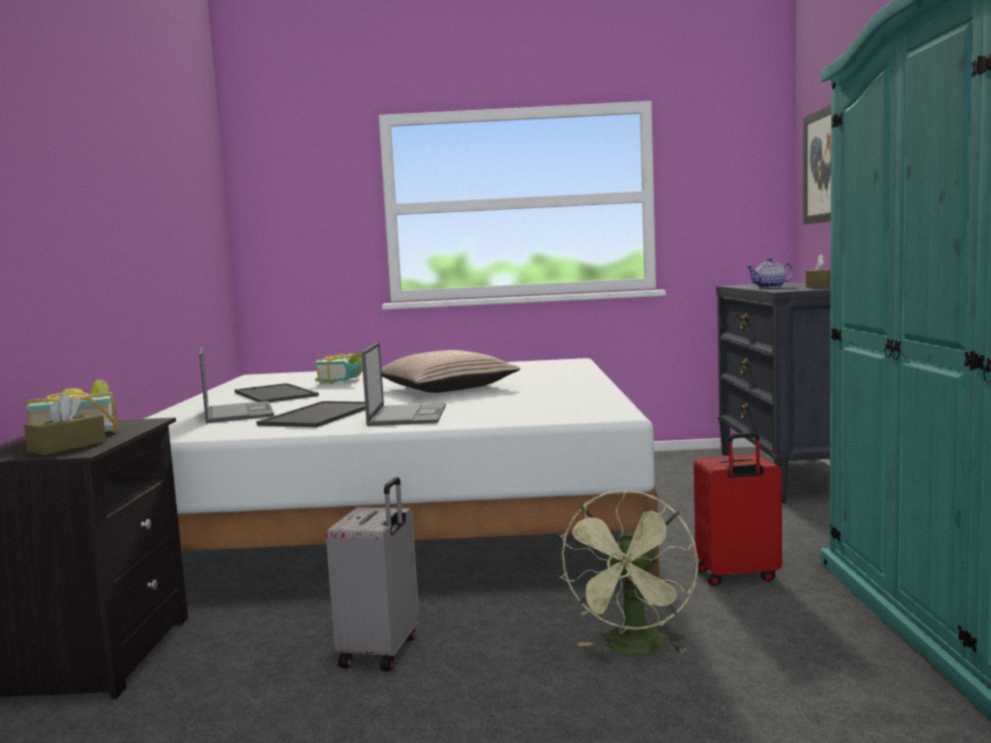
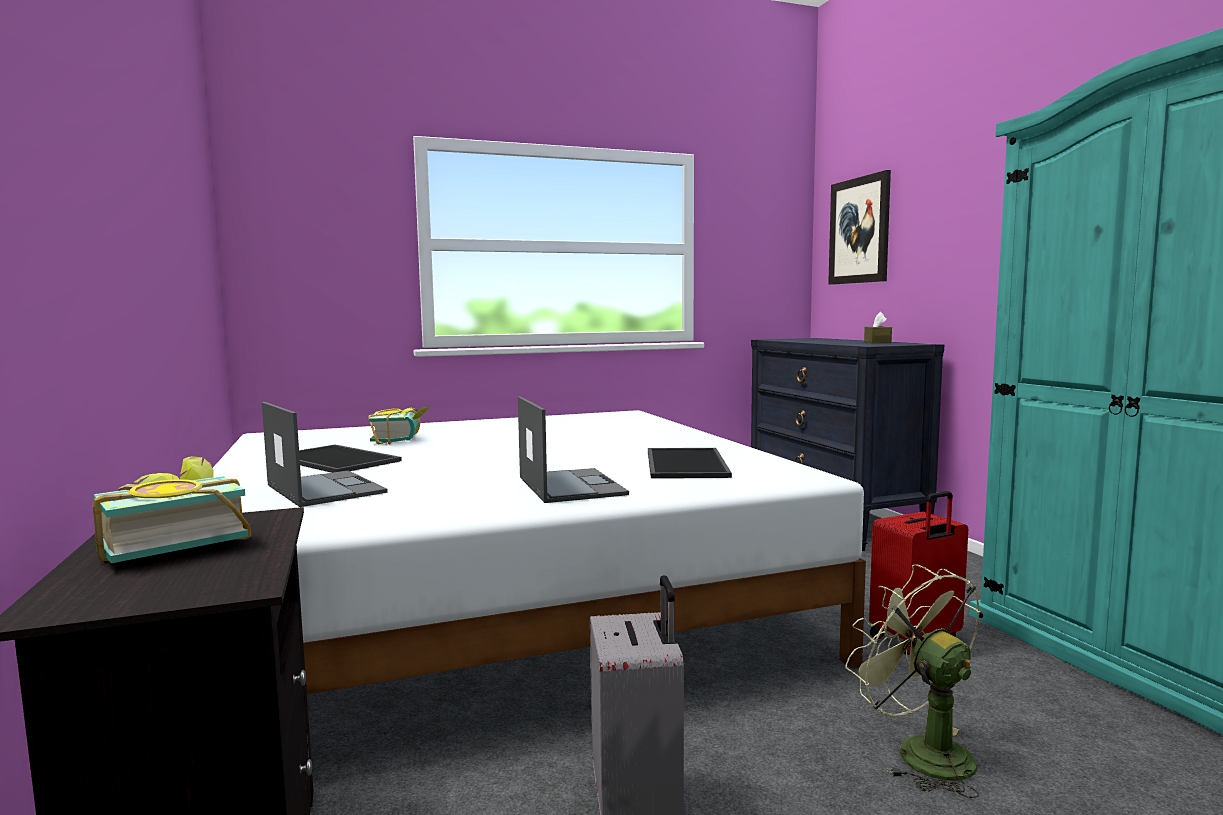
camera: 20 degrees left, 0 degrees up
brown tissue box [24,394,106,455] -> none
tray [256,401,365,427] -> tray moved to [648,448,732,478]
pillow [381,350,520,393] -> none
green fan [558,489,698,655] -> green fan turned 150 degrees clockwise [845,564,981,798]
teapot [746,258,793,288] -> none

